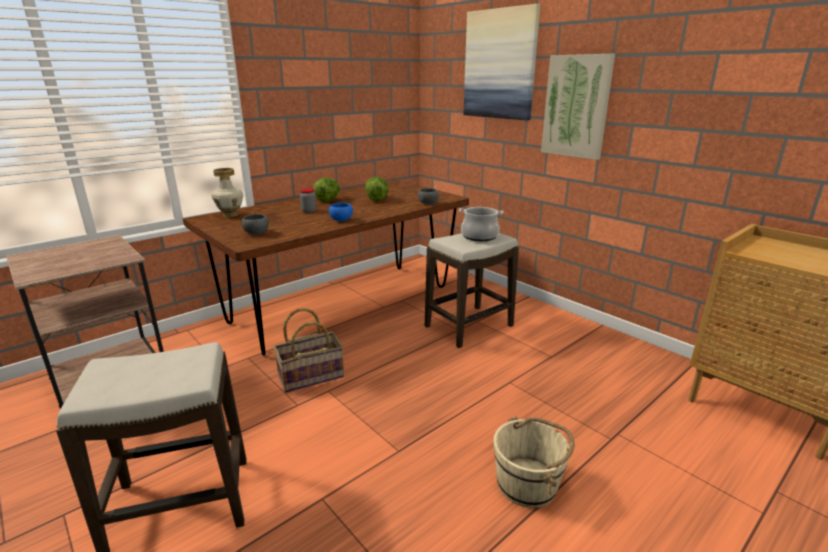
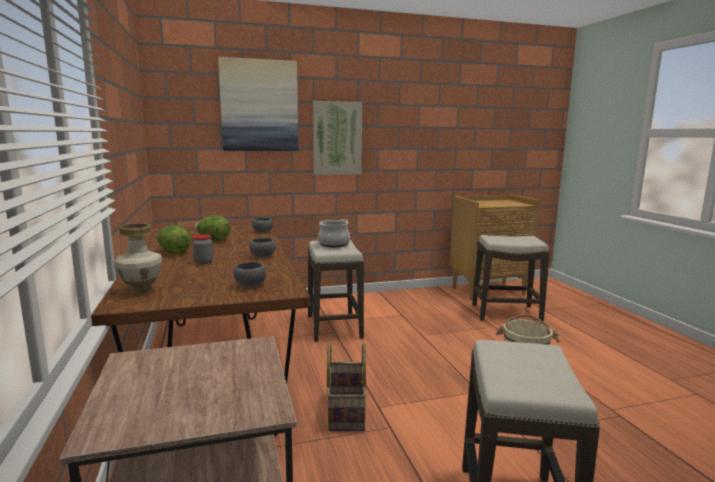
camera: 65 degrees left, 10 degrees down
blue bowl [329,203,353,221] -> grey bowl [249,238,276,258]
none -> stool [472,235,550,321]

